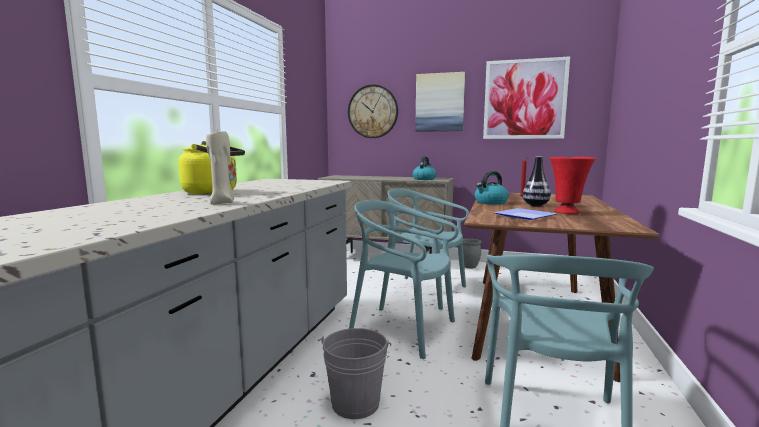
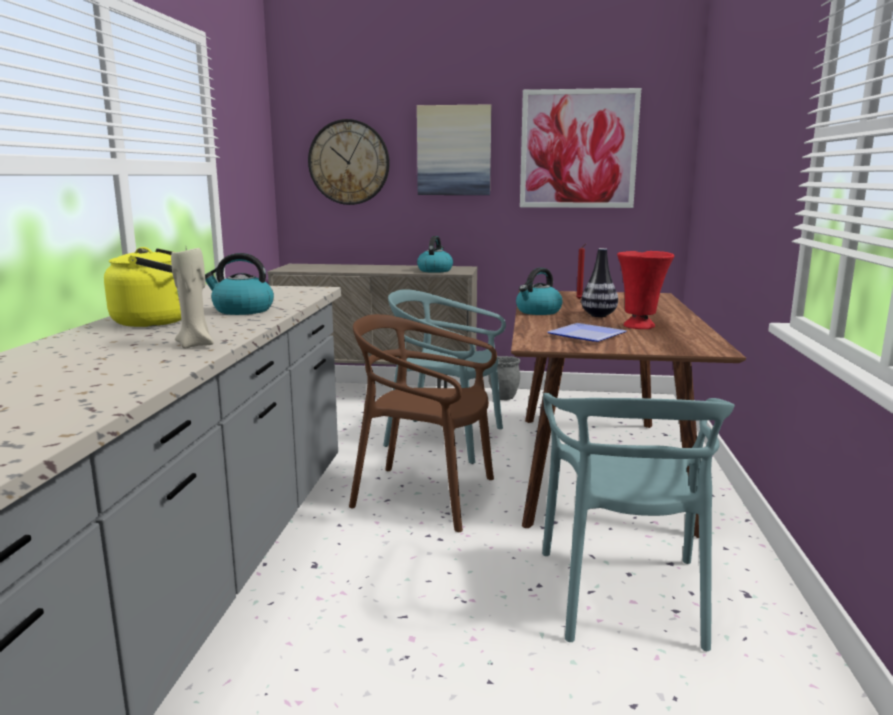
camera: 10 degrees left, 5 degrees up
grey bucket [318,328,391,419] -> none
turquoise chair [349,200,459,359] -> brown chair [349,314,497,532]
none -> kettle [205,253,274,315]

